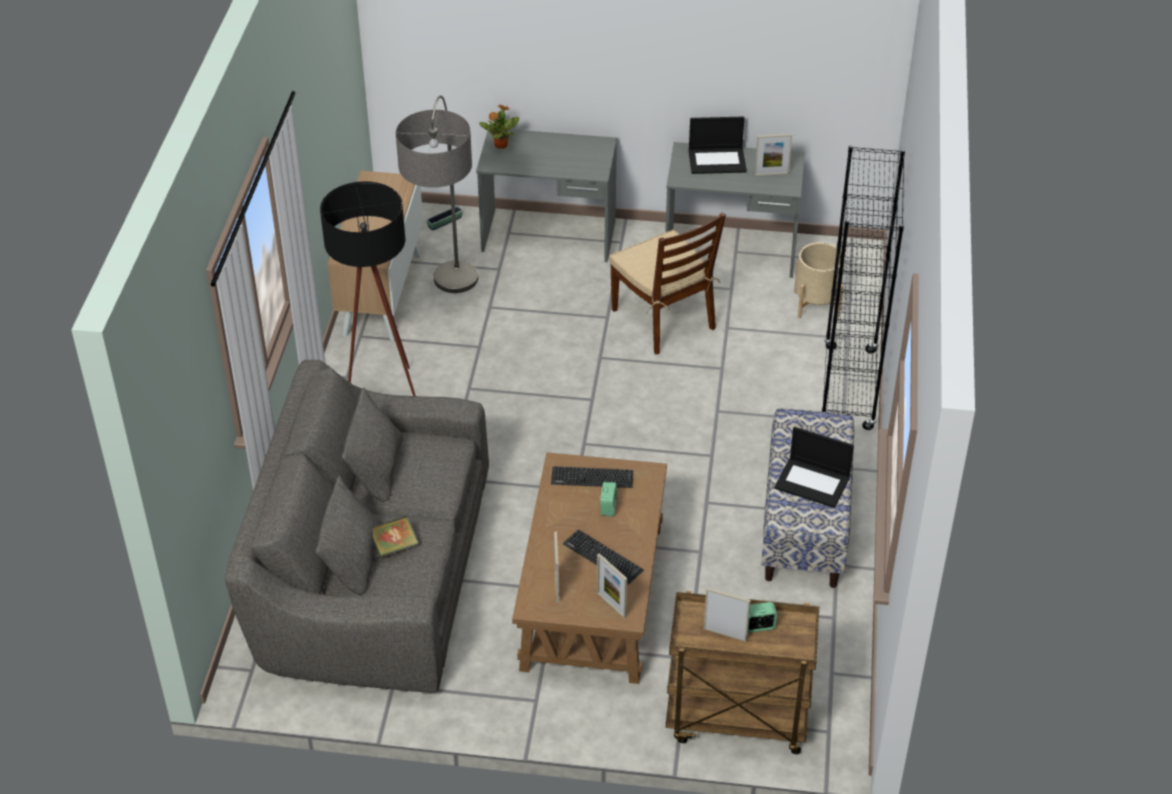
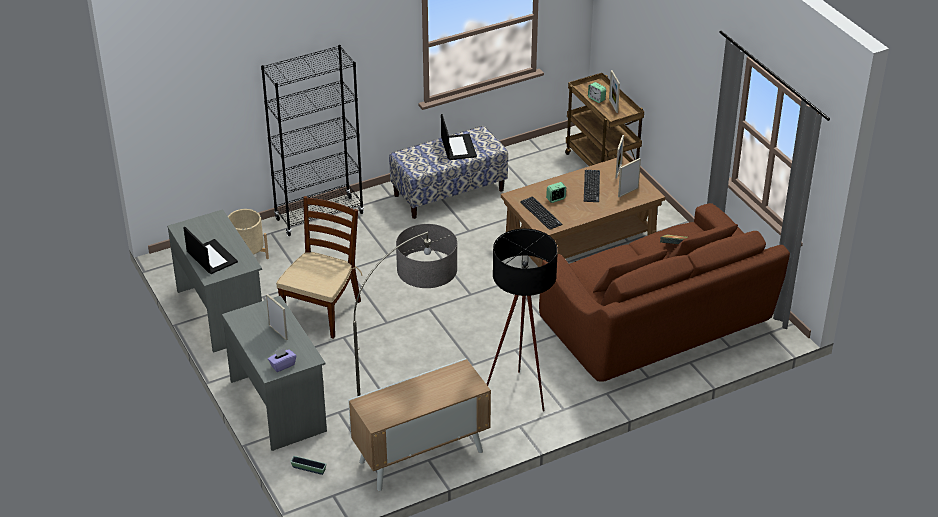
camera: 125 degrees left, 5 degrees down
grey sofa [225,360,489,693] -> brown sofa [539,203,790,382]
potted plant [479,105,520,149] -> purple tissue box [268,348,296,372]
picture frame [754,134,792,176] -> picture frame moved to [266,294,288,341]

